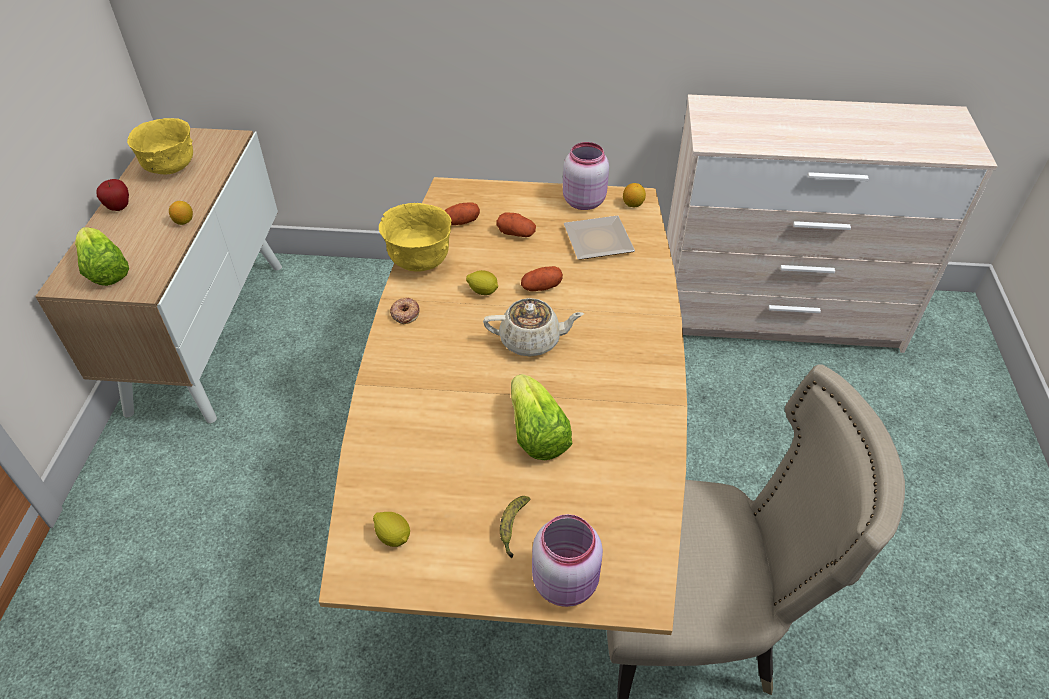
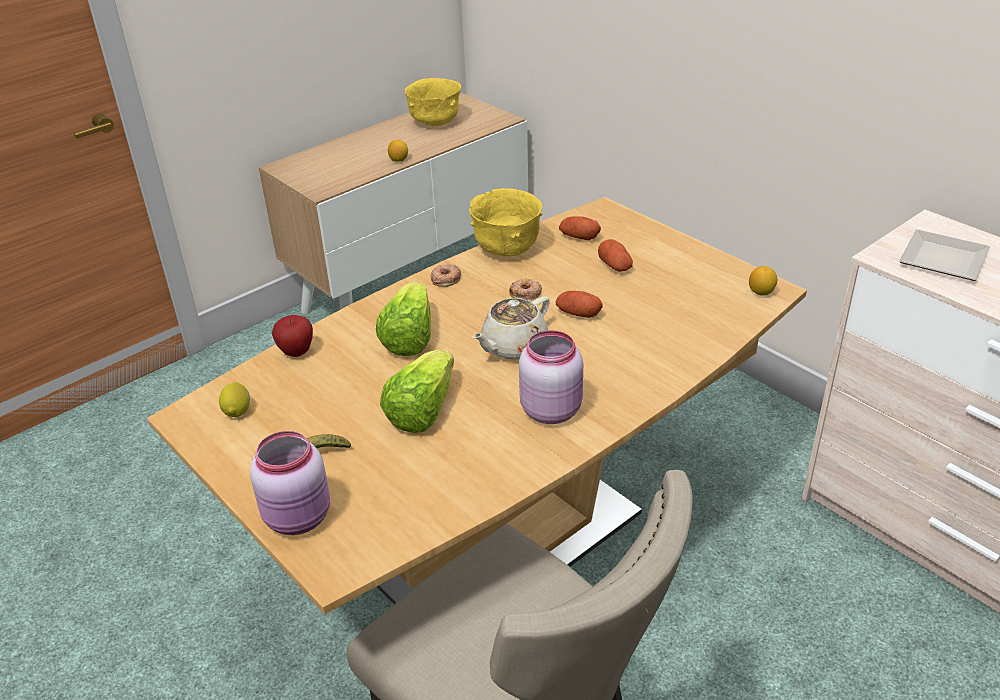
camera: 45 degrees right, 10 degrees down
lettuce [75,227,129,286] -> lettuce moved to [376,282,431,356]
apple [96,179,129,211] -> apple moved to [272,315,313,357]
lemon [466,270,498,295] -> donut [509,278,542,300]
beige teapot [483,298,584,357] -> beige teapot turned 90 degrees clockwise [473,296,550,360]
pink jar [563,142,609,210] -> pink jar moved to [519,330,583,424]
plate [564,215,635,260] -> plate moved to [899,230,990,281]

